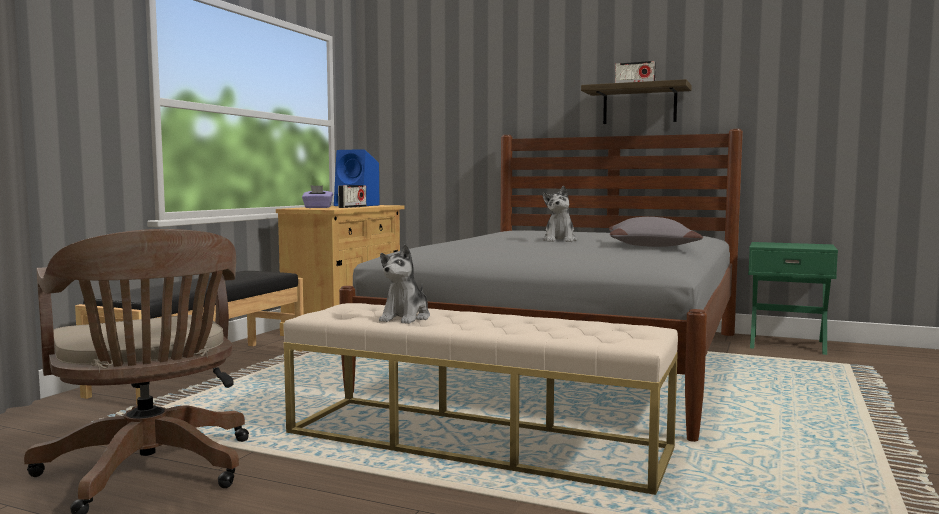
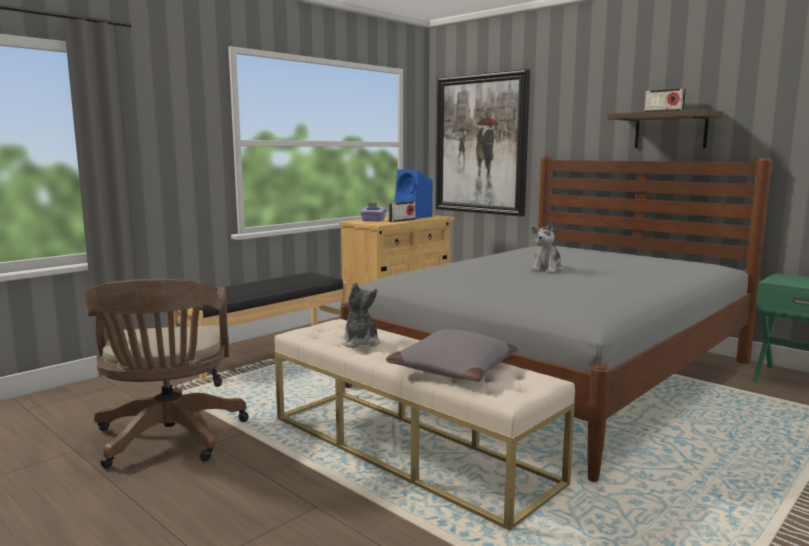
camera: 20 degrees right, 5 degrees up
plush toy [379,244,430,324] -> plush toy turned 120 degrees clockwise [342,282,380,348]
grey pillow [609,217,703,247] -> grey pillow moved to [386,329,518,382]
none -> picture [436,69,530,217]

